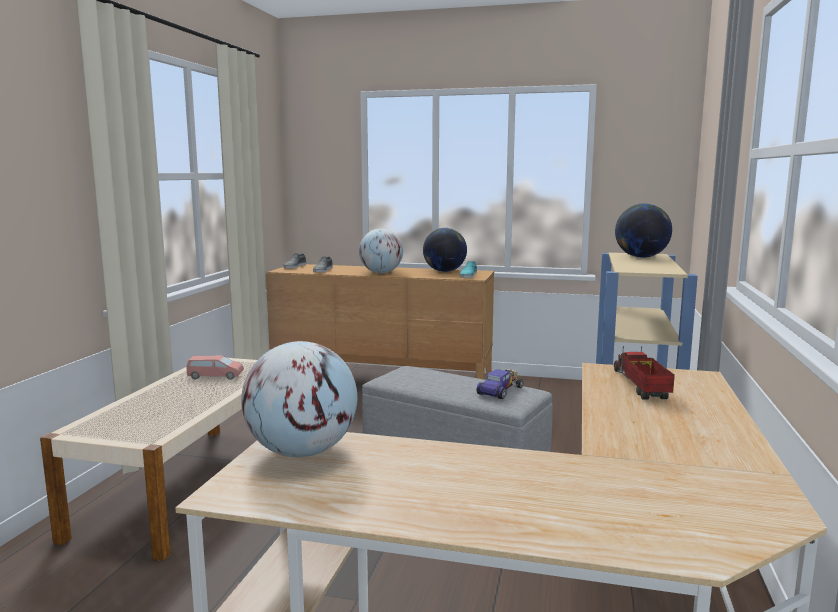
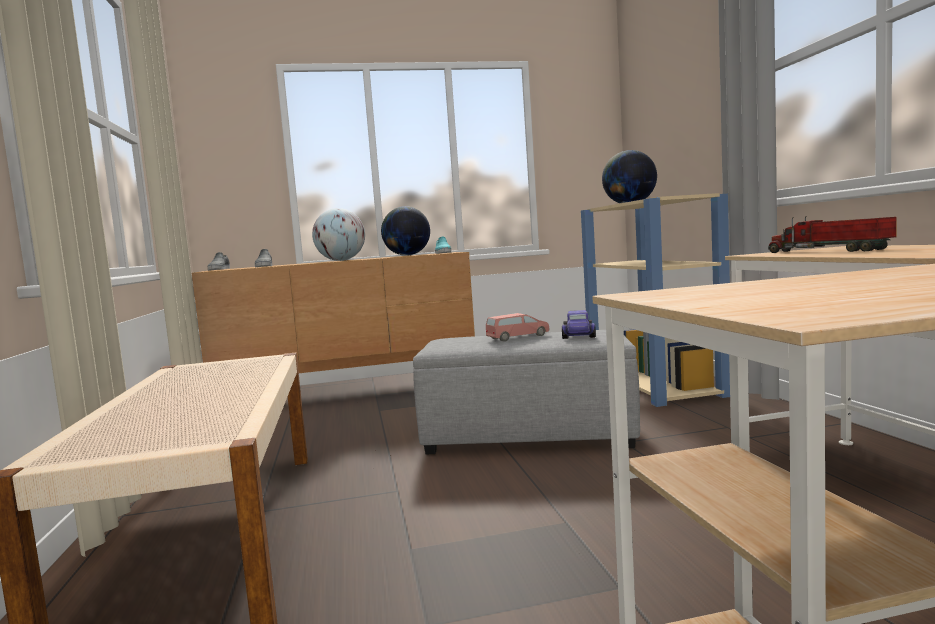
camera: 25 degrees left, 5 degrees down
pink toy car [187,356,244,380] -> pink toy car moved to [486,313,549,342]
globe [241,341,357,457] -> none

